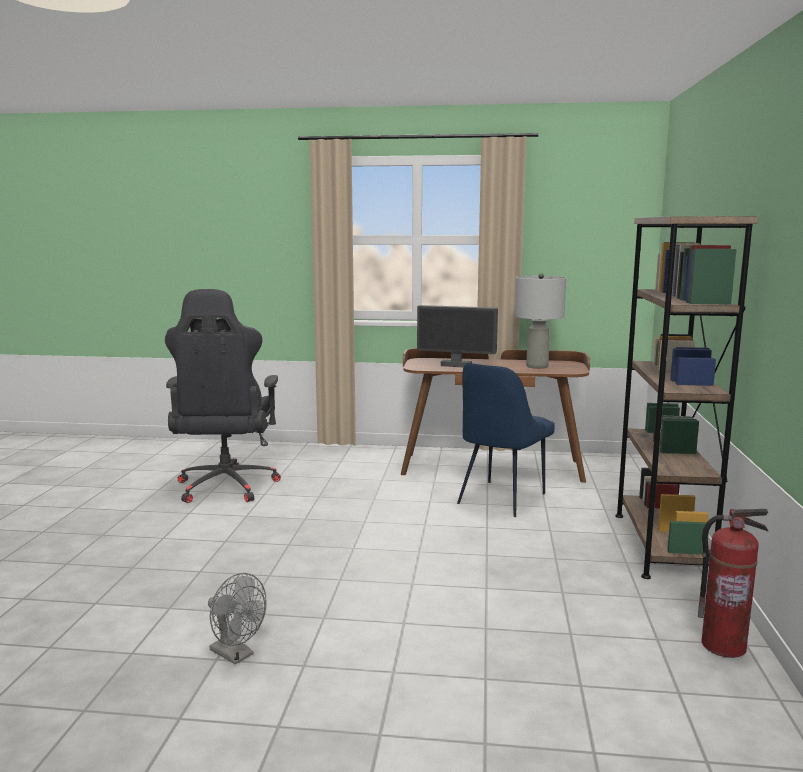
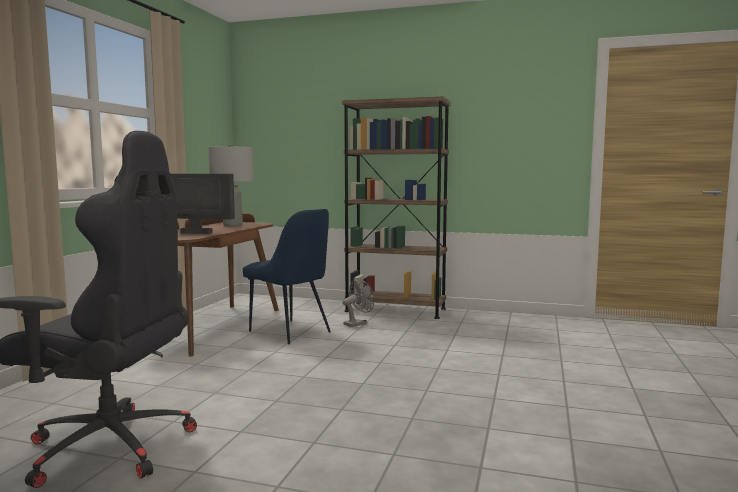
camera: 80 degrees left, 5 degrees down
grey fan [208,573,267,664] -> grey fan moved to [343,278,374,327]
monitor [417,305,498,367] -> monitor turned 105 degrees counterclockwise [159,174,235,234]
fire extinguisher [698,509,769,658] -> none

